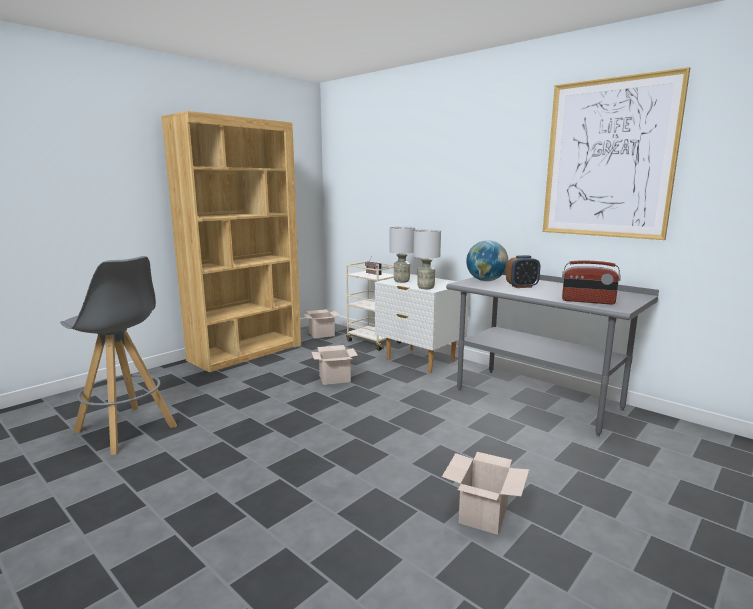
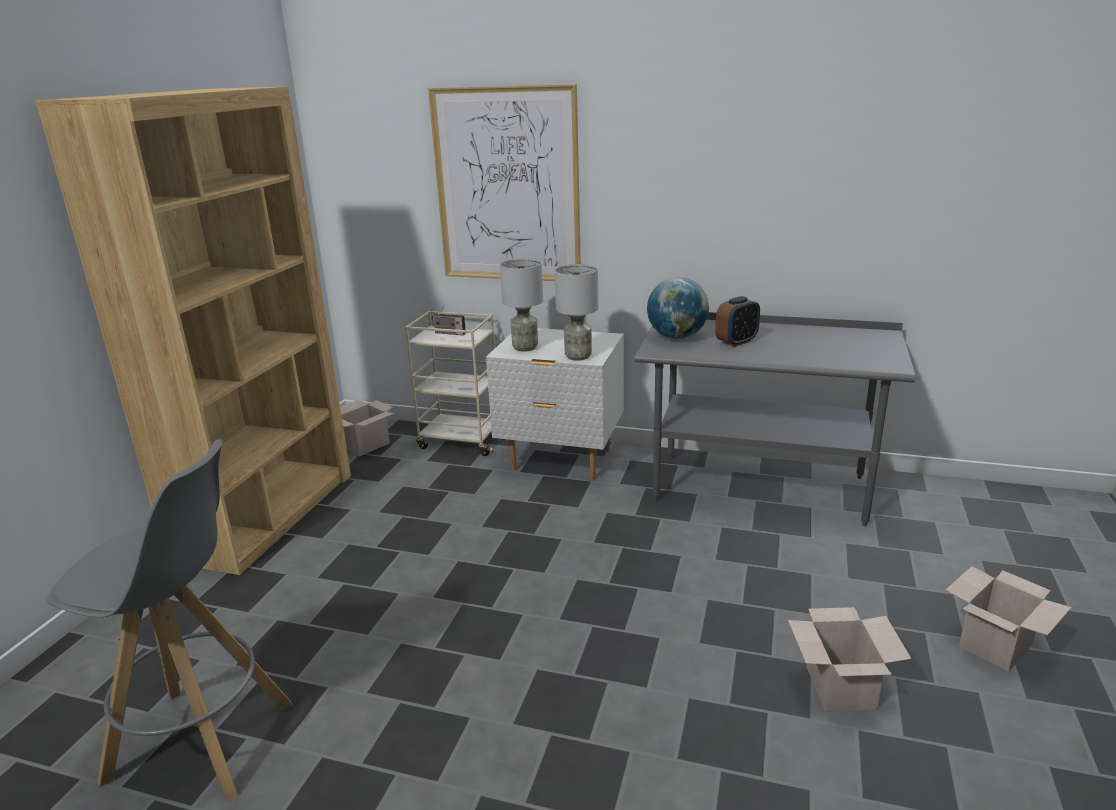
camera: 25 degrees left, 10 degrees up
cardboard box [311,345,357,385] -> cardboard box moved to [946,566,1072,672]
picture [543,67,690,240] -> picture moved to [428,84,581,281]
radio [562,260,621,305] -> none

